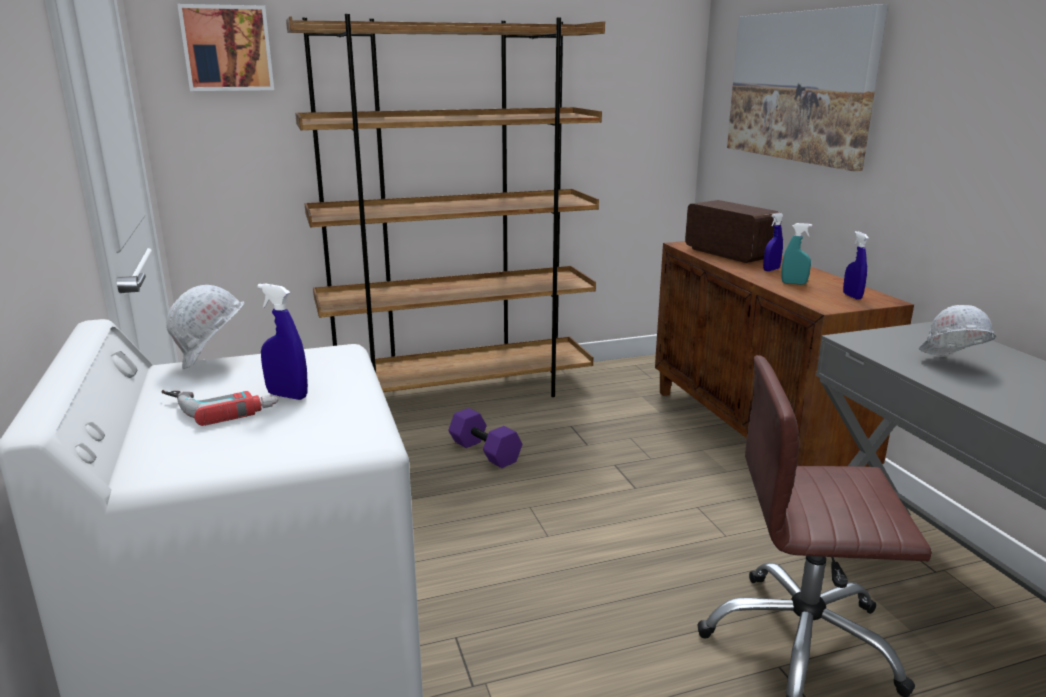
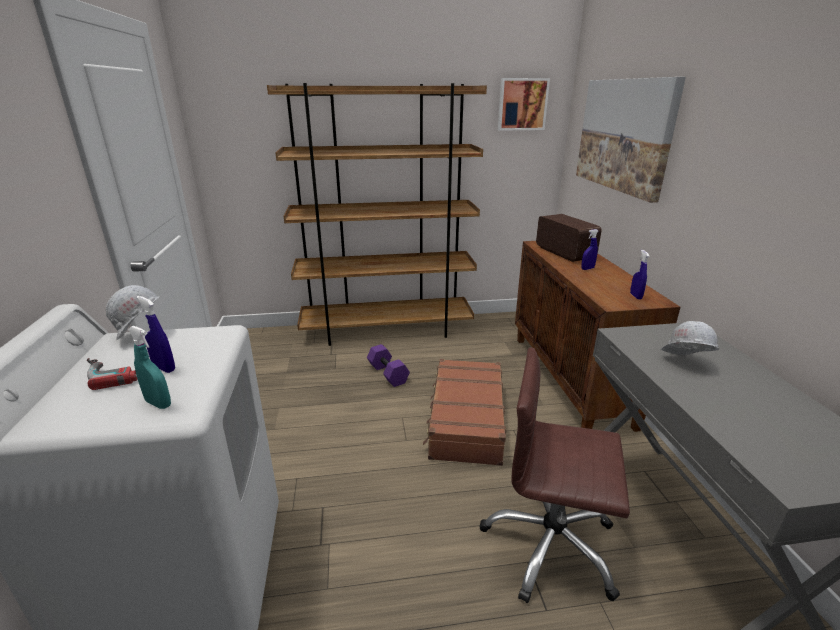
camera: 10 degrees right, 5 degrees up
picture [177,4,274,91] -> picture moved to [498,78,550,131]
turquoise spray bottle [781,223,813,285] -> turquoise spray bottle moved to [128,326,171,409]
none -> brown suitcase [423,359,506,466]

